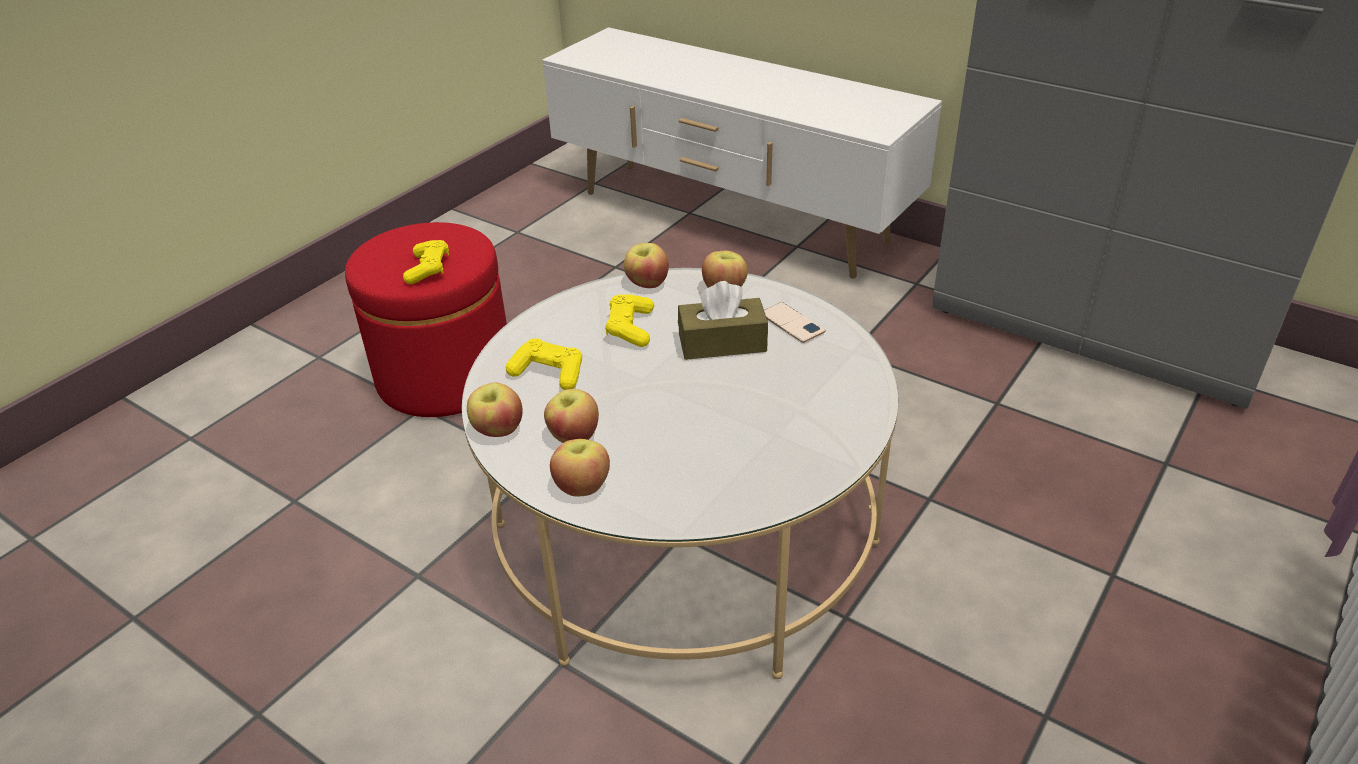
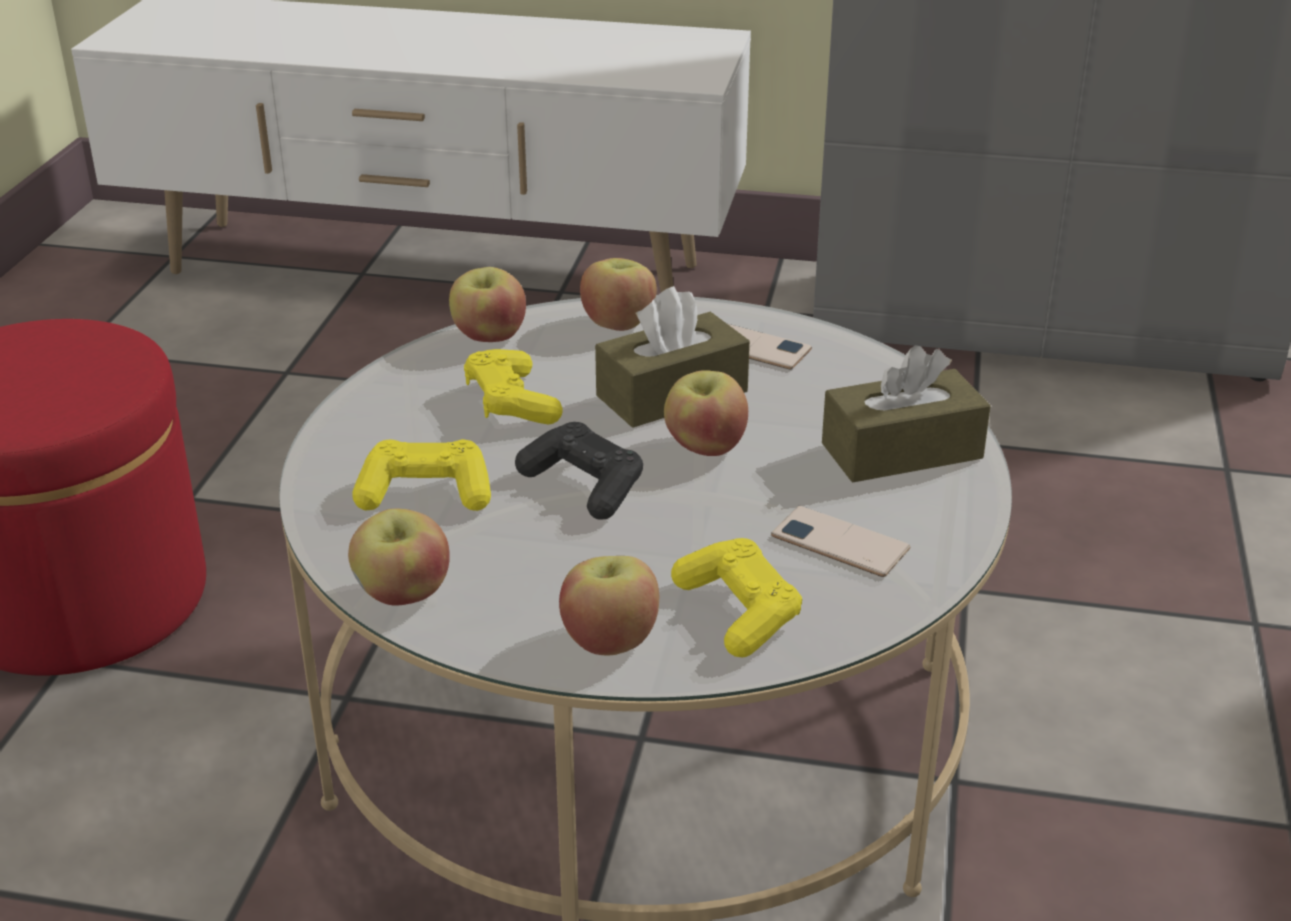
camera: 25 degrees left, 5 degrees down
yellow game controller [403,240,449,284] -> yellow game controller moved to [671,538,802,657]
apple [544,389,599,443] -> apple moved to [664,370,748,456]
none -> black game controller [515,422,643,520]
none -> phone [771,506,910,577]
none -> brown tissue box [822,345,991,482]

